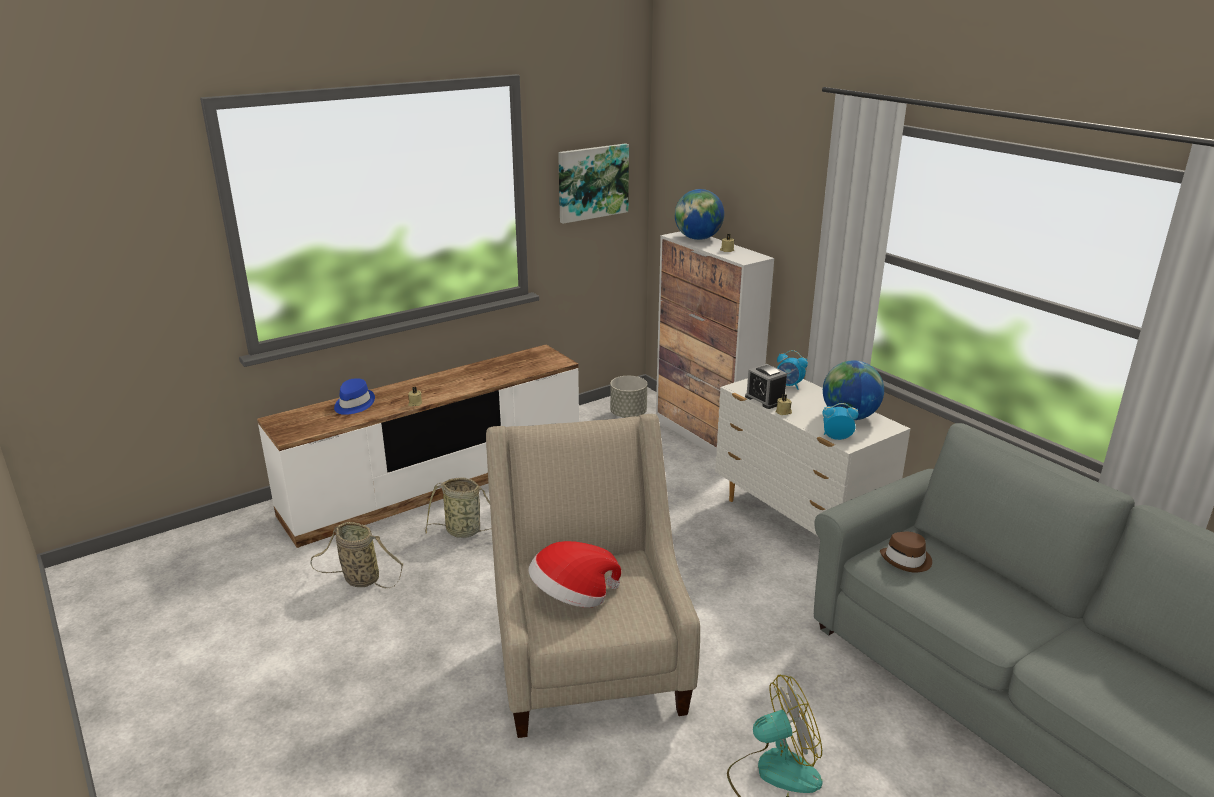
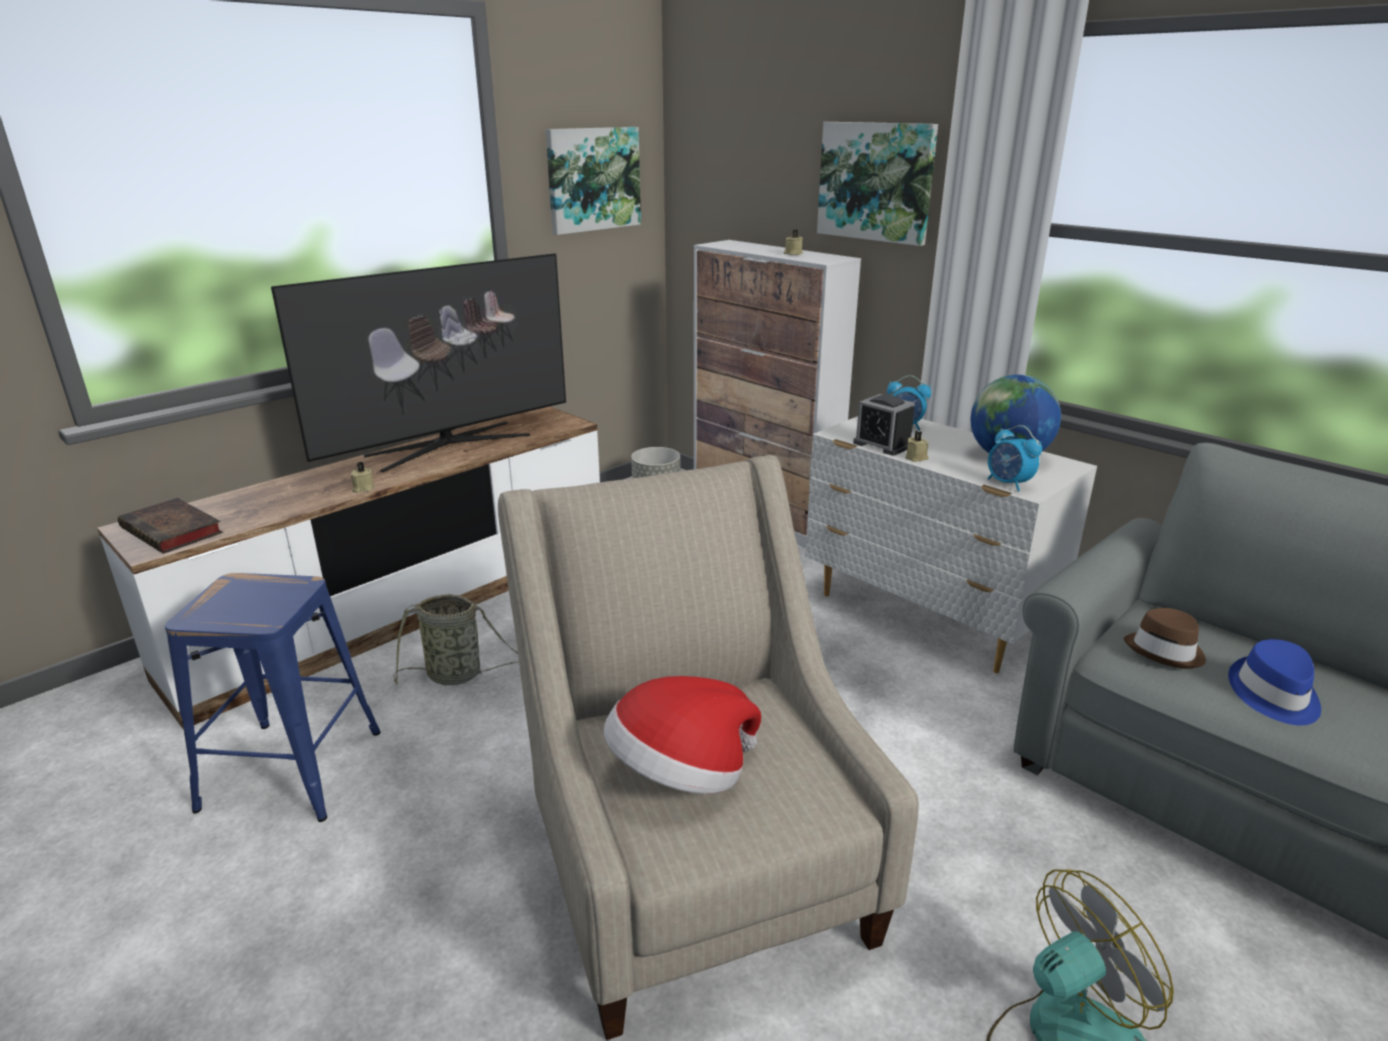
camera: 10 degrees left, 0 degrees up
basket [310,522,403,588] -> blue stool [165,573,381,822]
blue hat [334,378,375,415] -> blue hat moved to [1228,639,1321,726]
globe [675,189,724,240] -> none
alarm clock [822,403,858,440] -> alarm clock turned 120 degrees counterclockwise [988,425,1042,492]
none -> book [118,498,223,554]
none -> television [271,253,566,472]
none -> picture [817,122,938,246]

